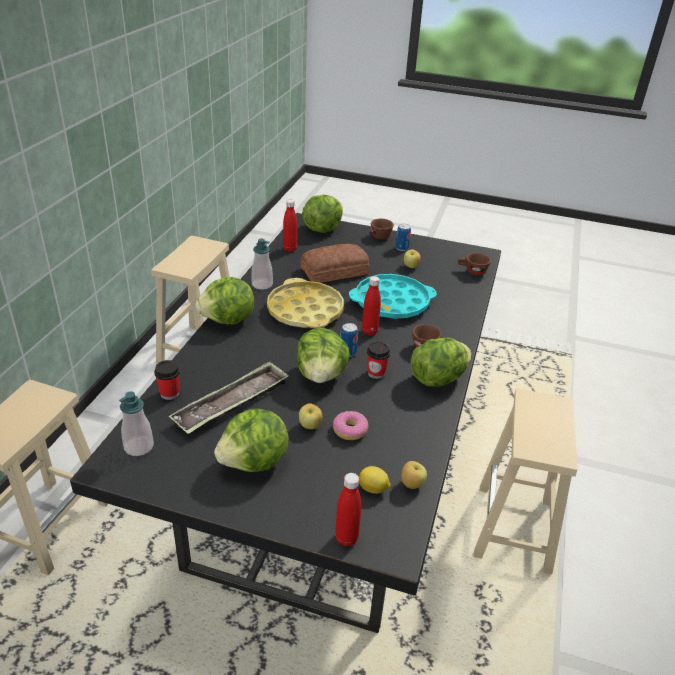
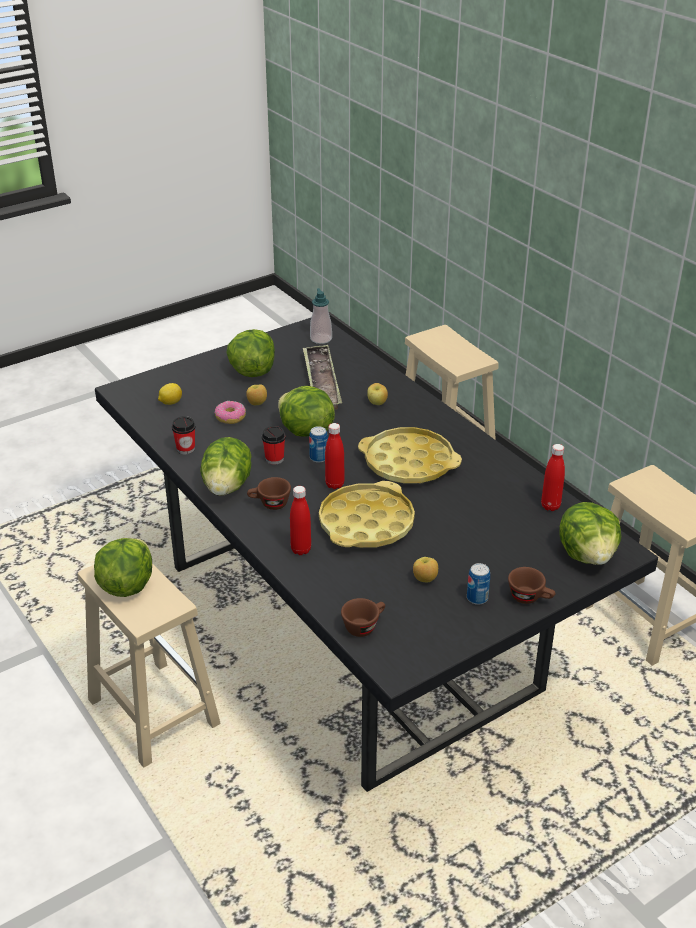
camera: 130 degrees right, 0 degrees up
cup [154,360,180,400] -> cup moved to [172,416,196,454]
lettuce [196,277,254,325] -> lettuce moved to [94,538,152,597]
soap dispenser [251,239,273,289] -> none
bread [300,244,370,283] -> none
red bottle [335,473,361,546] -> red bottle moved to [290,486,311,555]
turquoise tray [349,274,437,319] -> yellow tray [319,481,415,548]
apple [401,461,427,489] -> apple moved to [367,383,388,405]

